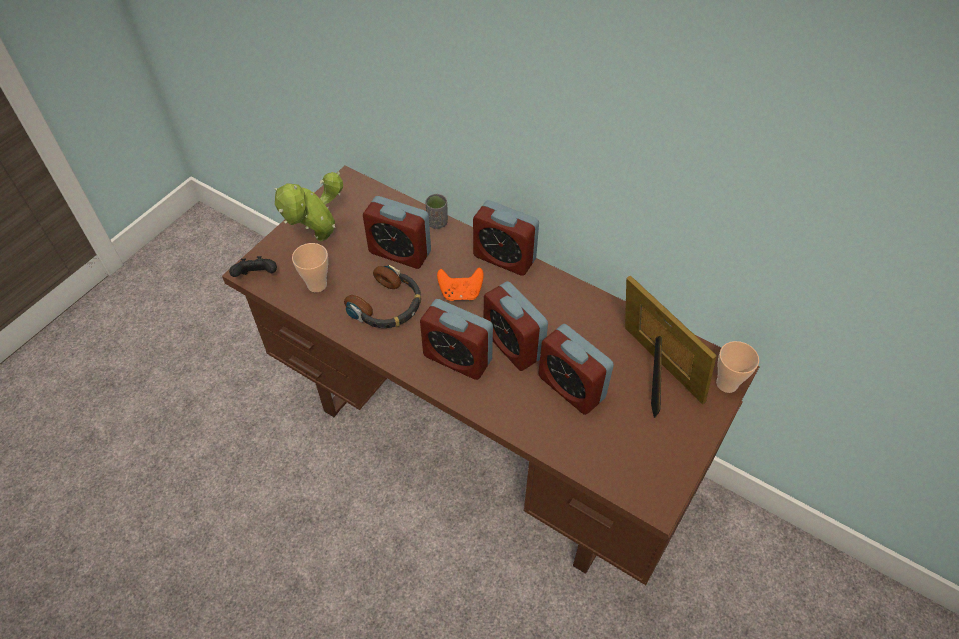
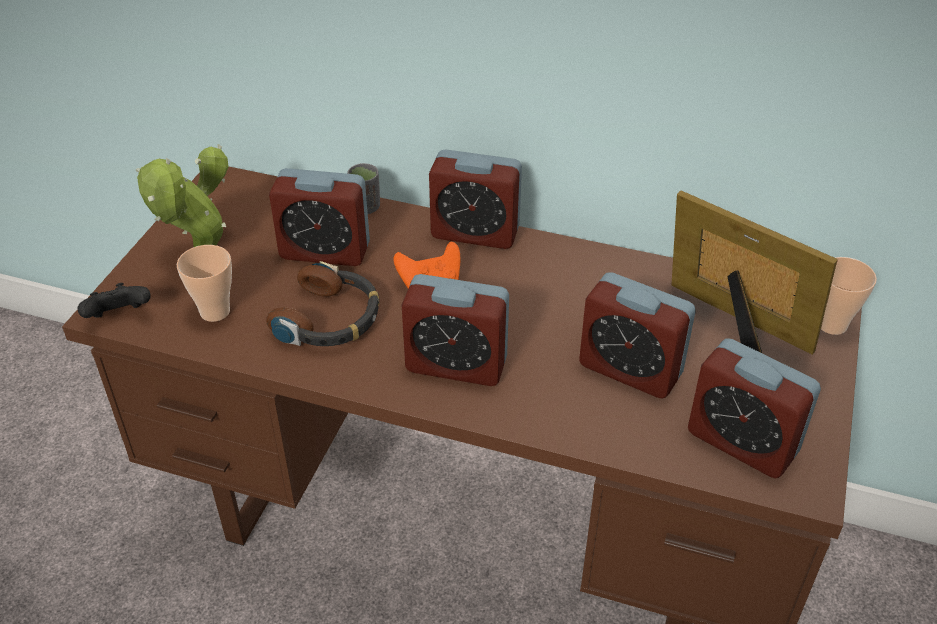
camera: 15 degrees left, 10 degrees down
alarm clock [484,281,548,371] -> alarm clock moved to [688,338,821,478]

